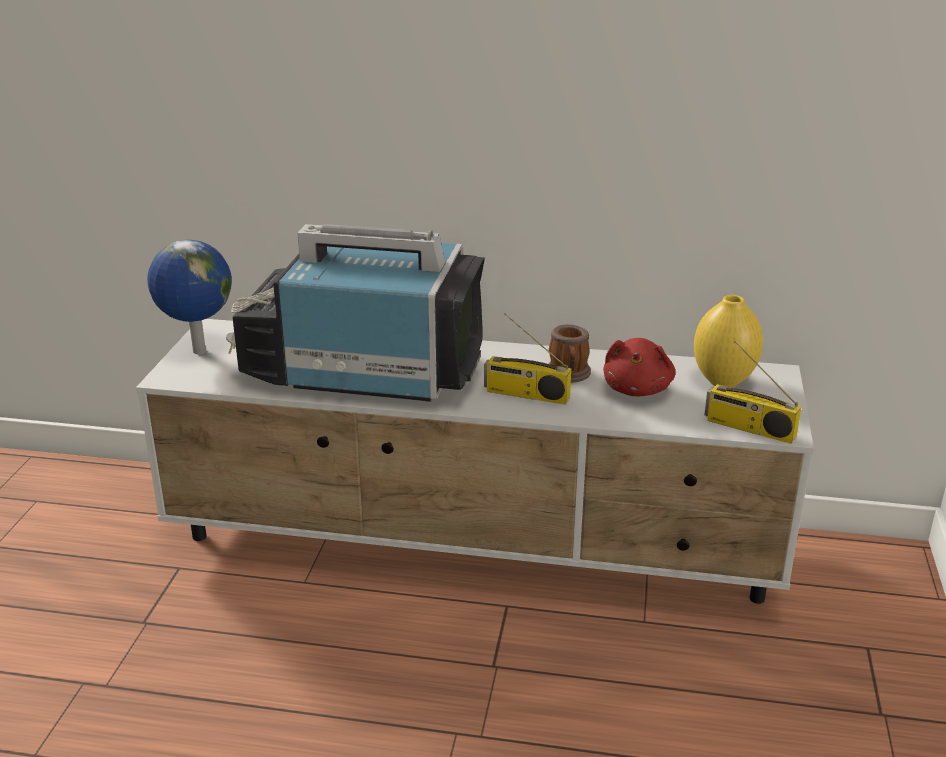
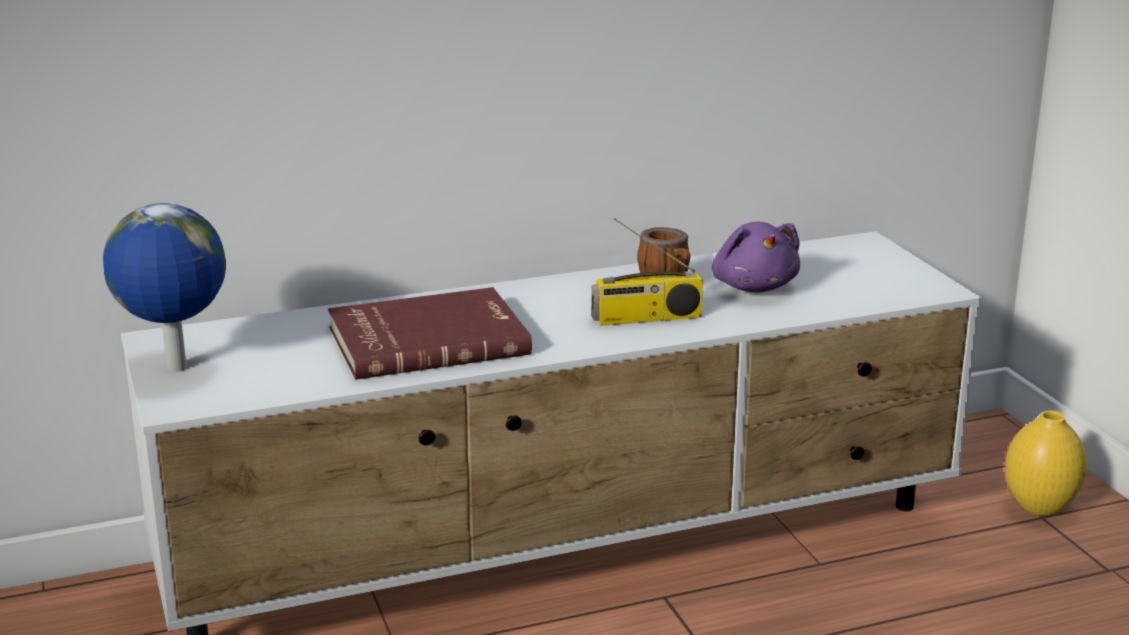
camera: 30 degrees left, 5 degrees down
television [226,224,485,402] -> red book [328,287,532,380]
red plush toy [603,338,676,396] -> purple plush toy [712,222,800,293]
yellow vase [694,295,763,388] -> yellow vase moved to [1006,411,1087,516]
radio [705,341,801,444] -> none

